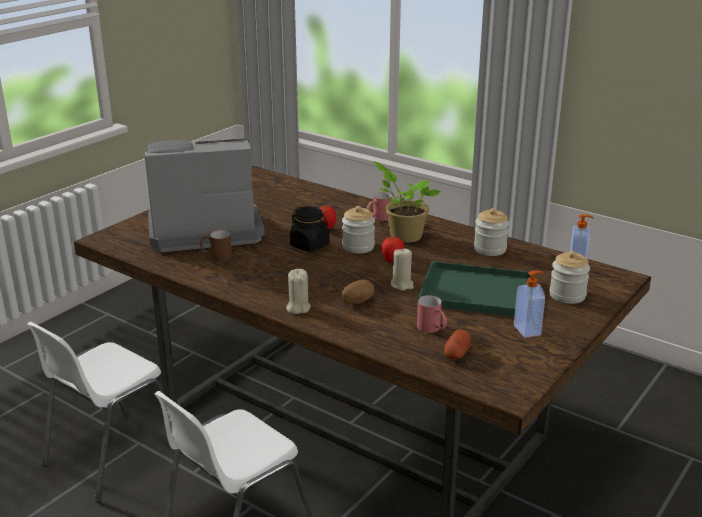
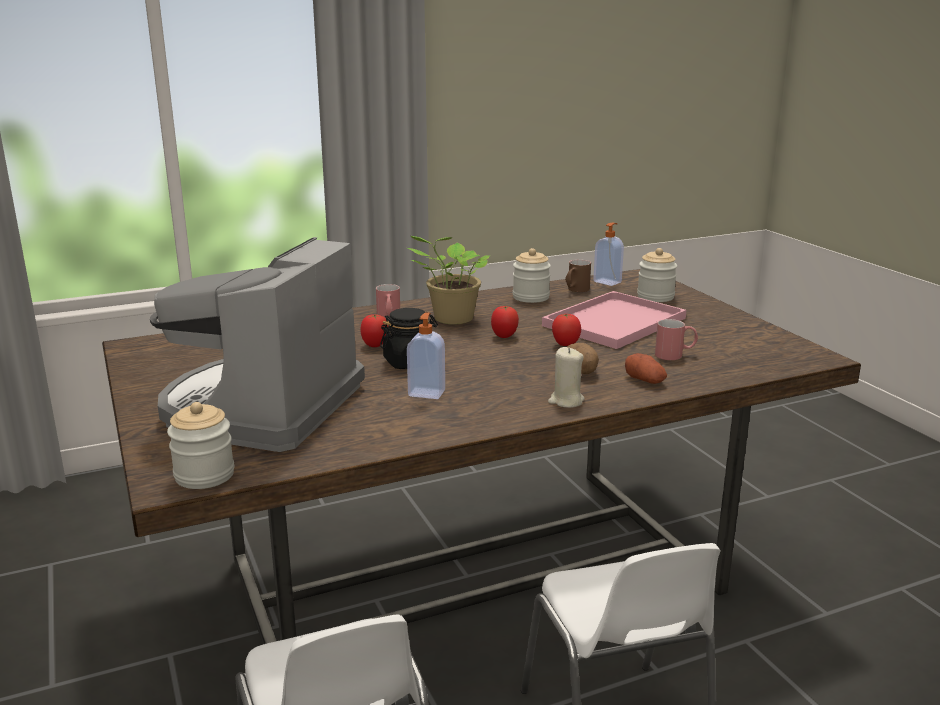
camera: 60 degrees left, 5 degrees down
brown mug [200,230,232,262] -> brown mug moved to [565,259,591,292]
jar [342,206,375,254] -> jar moved to [167,402,234,489]
beige candle [391,248,414,291] -> tomato [552,314,581,346]
green tray [418,261,531,317] -> pink tray [542,291,686,349]
potato [444,330,471,359] -> potato moved to [625,353,667,384]
soap dispenser [514,270,545,338] -> soap dispenser moved to [407,312,445,399]

